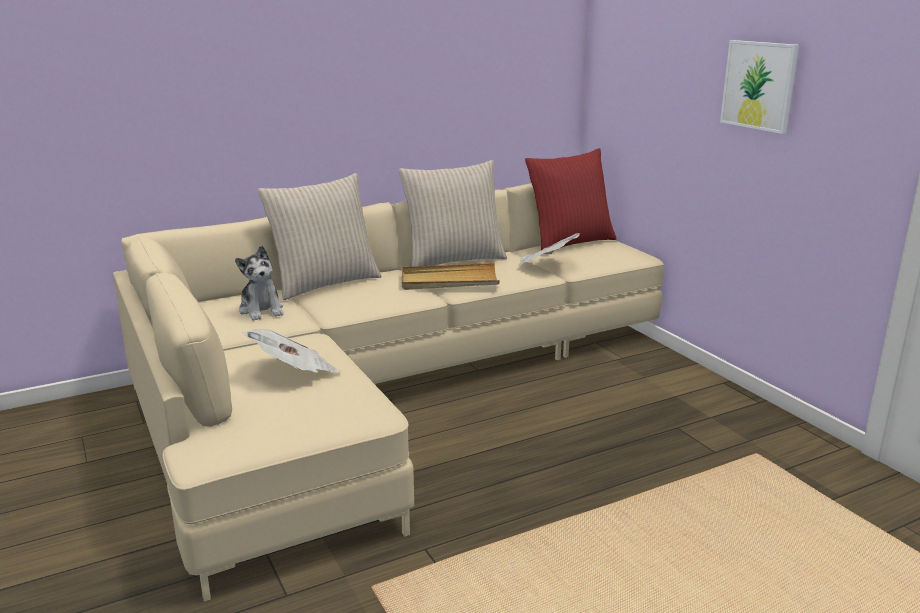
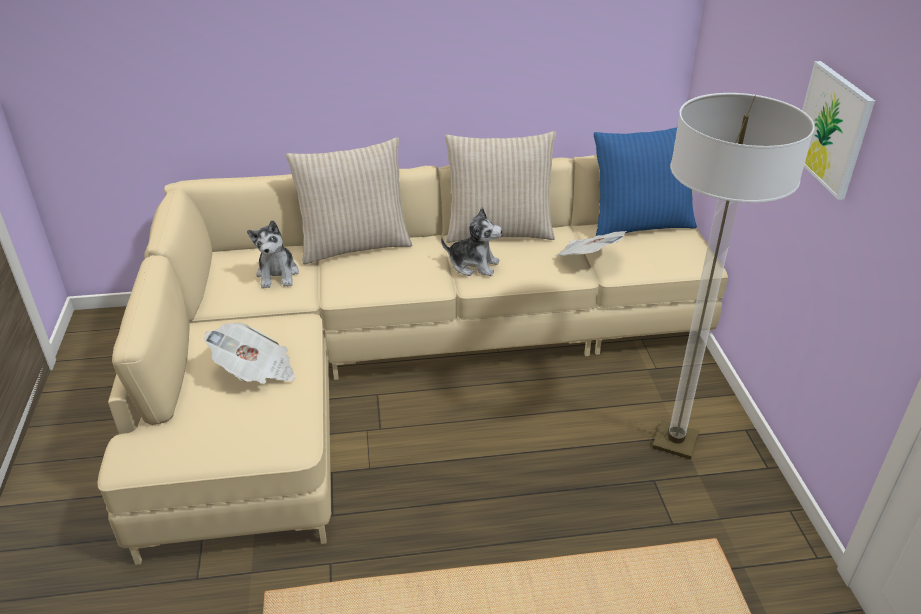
camera: 20 degrees right, 15 degrees up
beige tray [402,263,500,290] -> plush toy [441,208,502,276]
red pillow [525,148,617,250] -> blue pillow [594,127,697,236]
none -> floor lamp [652,93,815,459]

